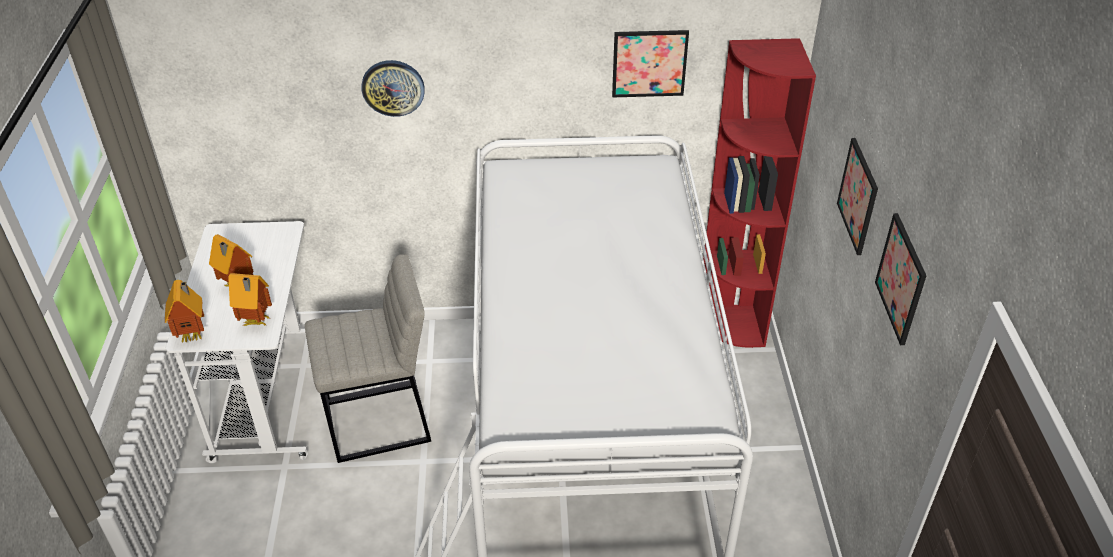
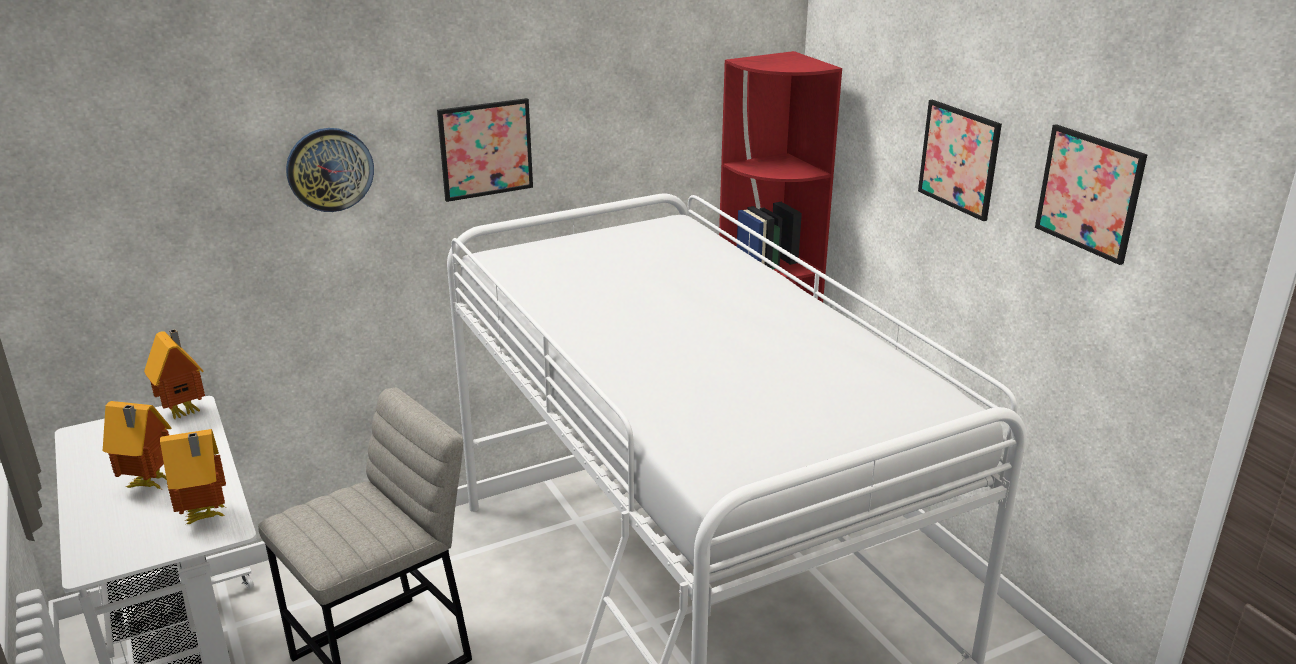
camera: 25 degrees left, 15 degrees down
toy house [165,280,204,342] -> toy house moved to [144,329,205,419]
picture [612,30,689,98] -> picture moved to [437,98,533,202]

